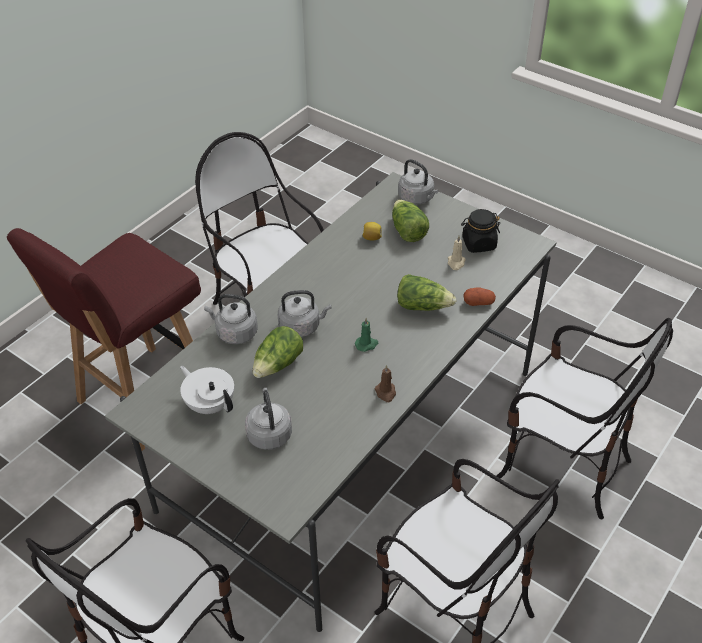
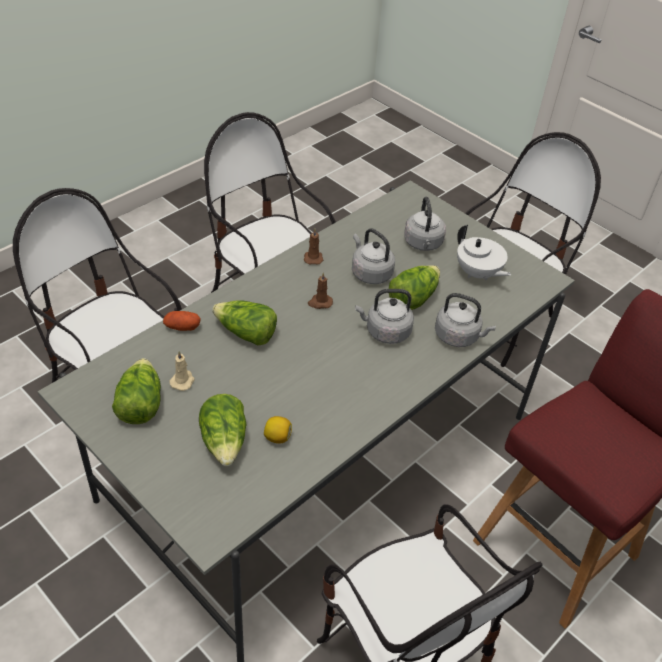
camera: 175 degrees left, 0 degrees up
green candle [355,318,378,352] -> brown candle [308,272,333,309]
grey kettle [398,159,439,205] -> grey kettle moved to [352,228,395,284]
black jar [461,209,500,253] -> lettuce [112,358,161,424]

